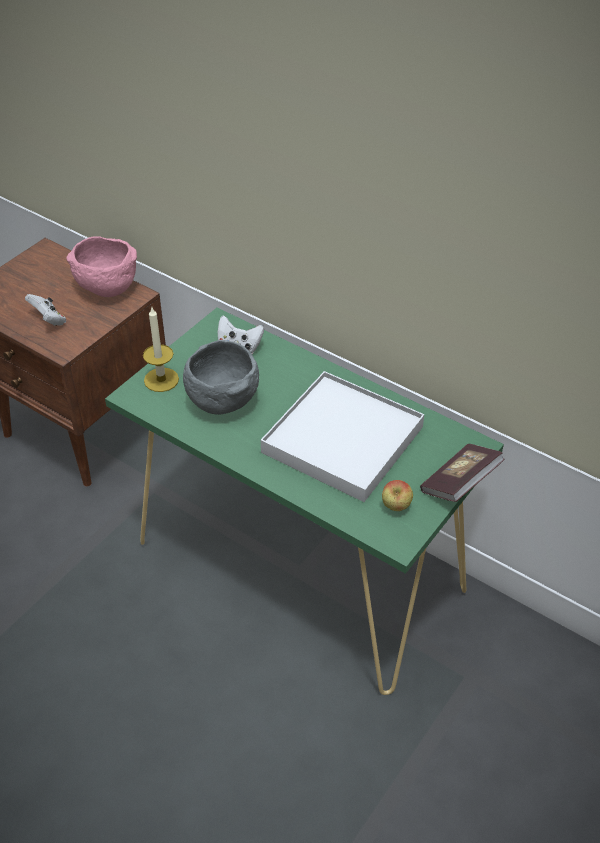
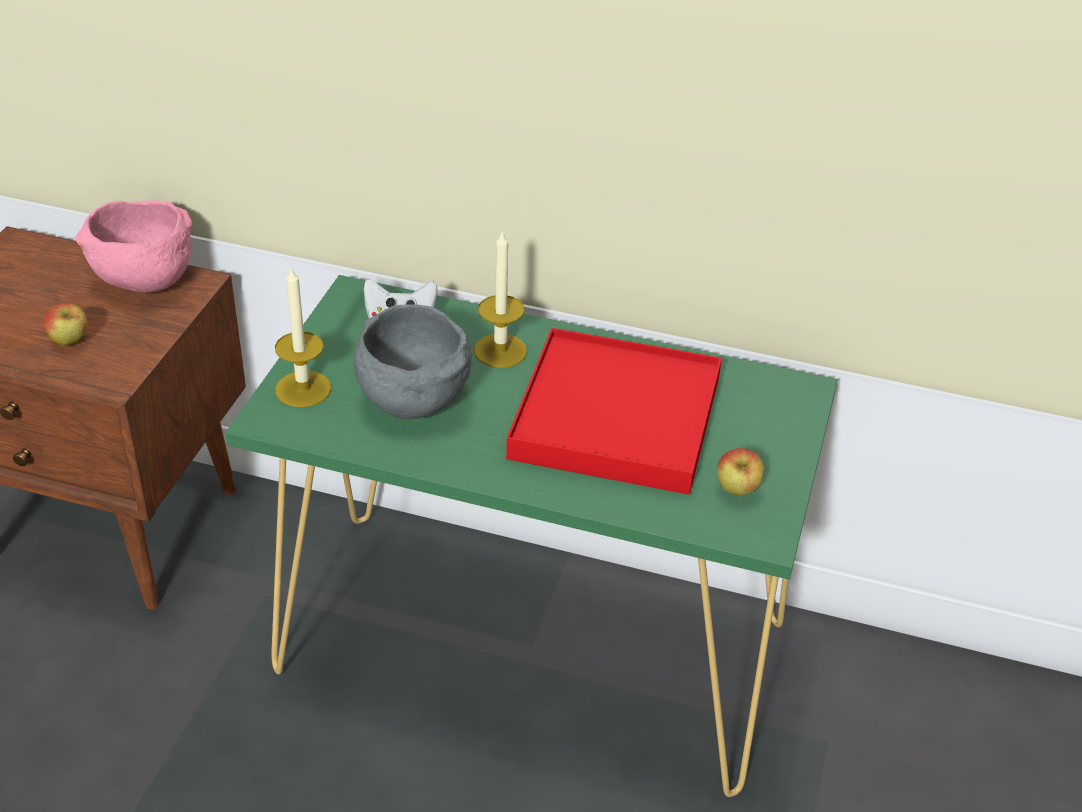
camera: 20 degrees left, 5 degrees down
white game controller [25,294,66,326] -> apple [44,303,87,346]
white tray [261,371,424,502] -> red tray [506,328,722,495]
book [420,444,505,502] -> none
none -> candle [474,230,527,368]

